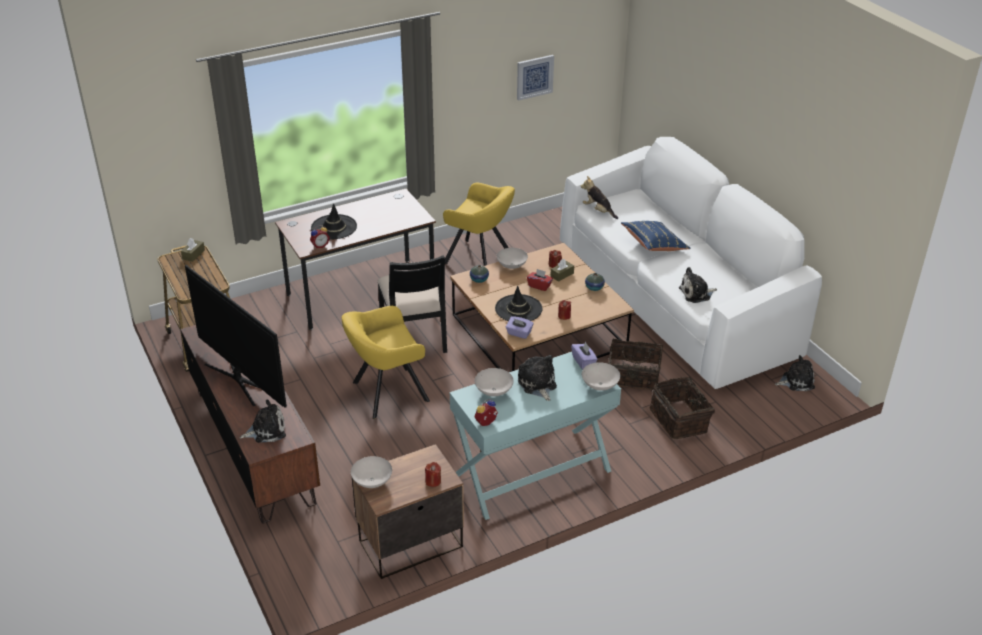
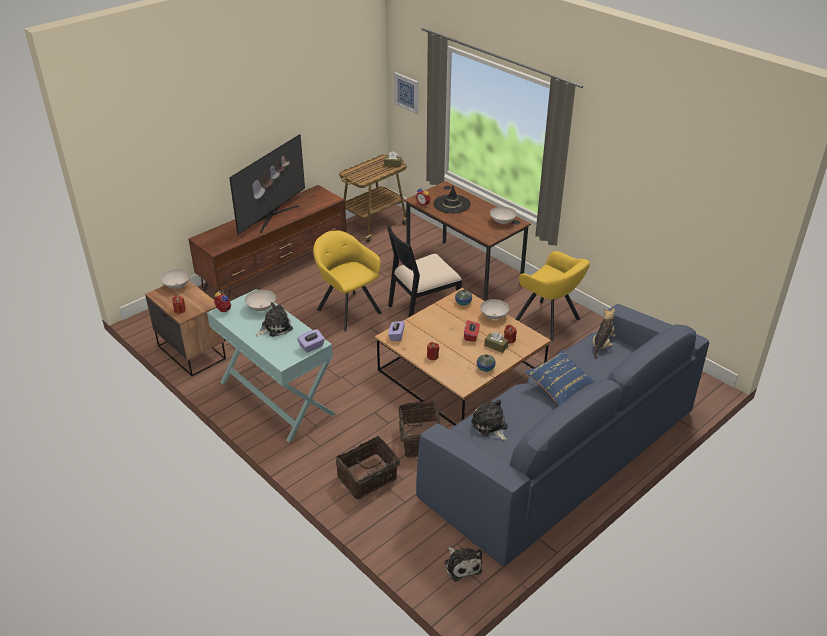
camera: 75 degrees right, 0 degrees up
plush toy [240,399,286,443] -> none
yellow armchair [443,183,515,266] -> yellow armchair turned 60 degrees counterclockwise [515,251,590,341]
black hat [495,286,542,321] -> none
picture [517,55,554,101] -> picture moved to [394,72,418,114]
white sofa [560,137,822,389] -> blue sofa [416,304,709,567]
white bowl [582,362,620,391] -> white bowl moved to [490,207,517,224]

